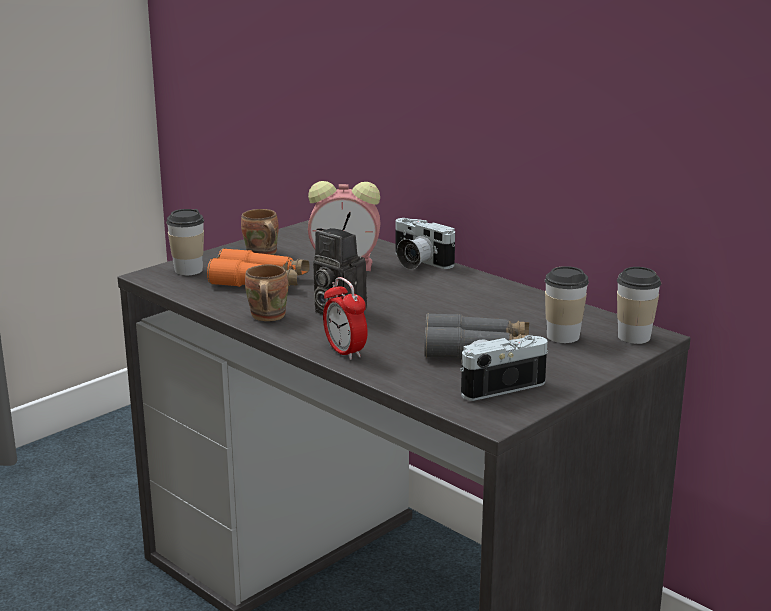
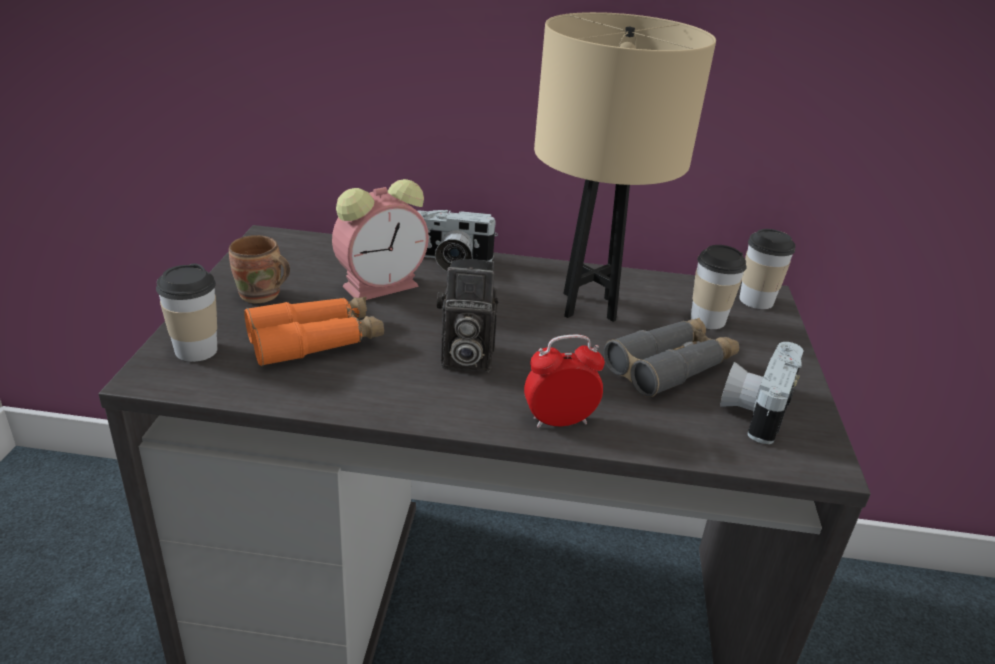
camera: 40 degrees left, 10 degrees up
brown mug [245,264,288,321] -> none
alarm clock [323,277,368,360] -> alarm clock turned 150 degrees clockwise [524,335,605,428]
none -> beige table lamp [534,12,716,322]

